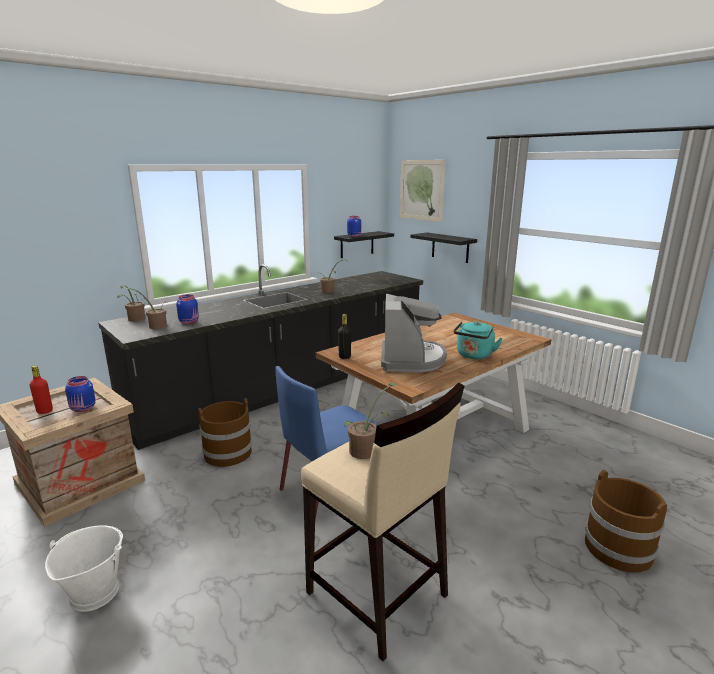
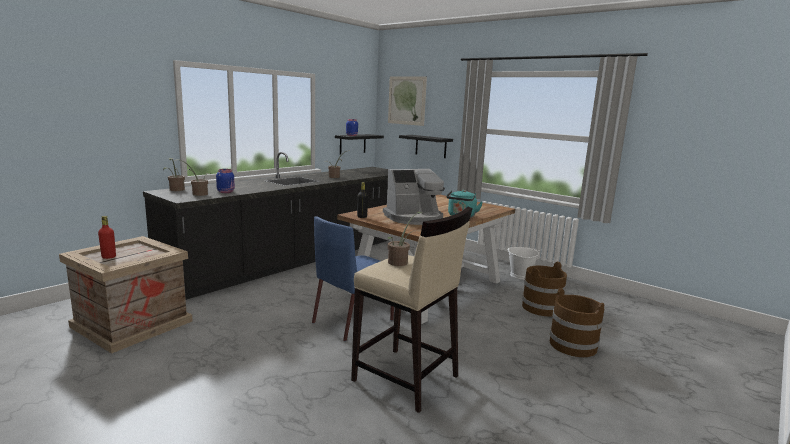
camera: 10 degrees left, 5 degrees down
white bucket [45,525,123,612] -> white bucket moved to [508,247,540,280]
blue jar [65,376,96,412] -> none
brown bucket [198,398,252,467] -> brown bucket moved to [522,261,567,316]
coffee machine [381,294,447,372] -> coffee machine turned 75 degrees clockwise [383,169,445,225]

